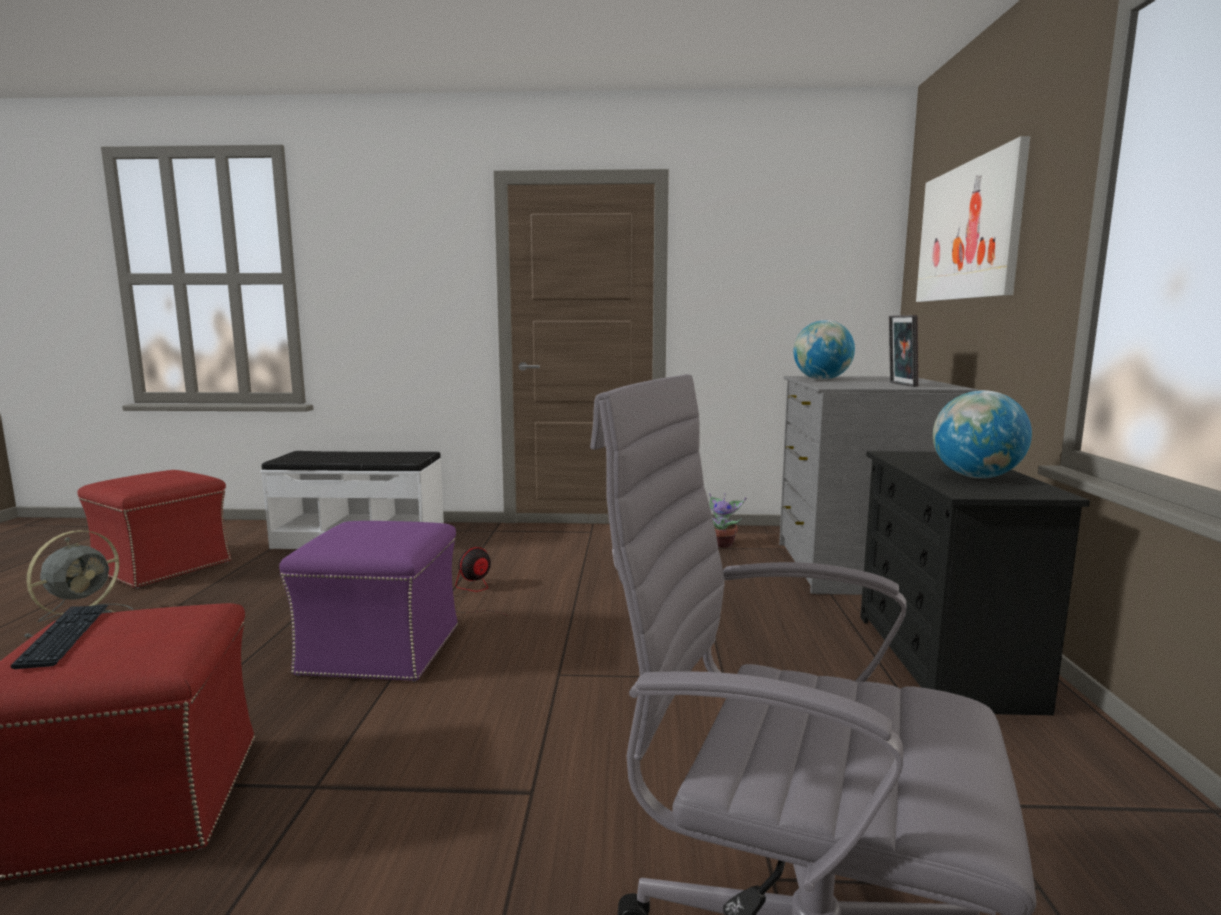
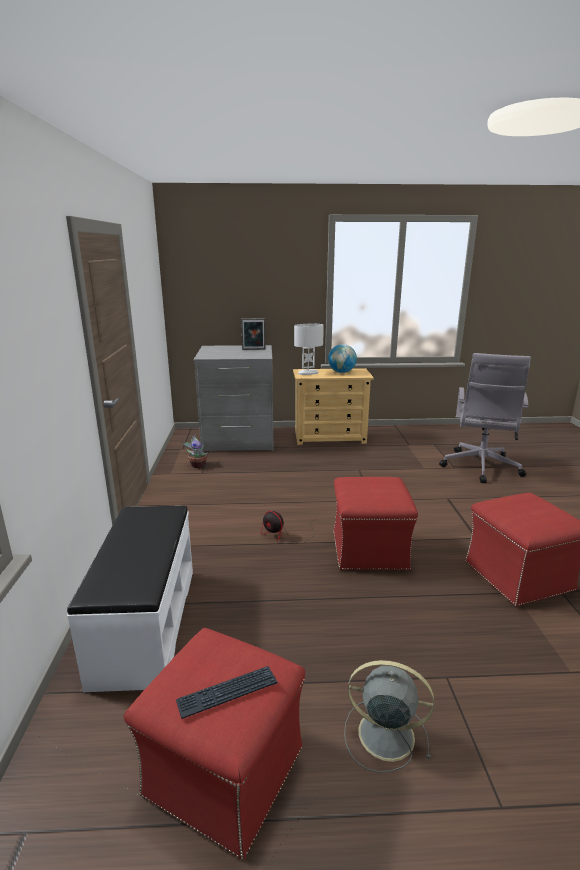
camera: 95 degrees left, 10 degrees up
keyboard [11,605,108,669] -> keyboard moved to [176,666,278,719]
purple ottoman [279,521,458,682] -> red ottoman [334,477,418,570]
globe [793,320,855,380] -> none
black dresser [860,451,1090,715] -> beige dresser [293,368,374,445]
picture [916,136,1030,302] -> none
none -> white table lamp [294,324,324,375]

